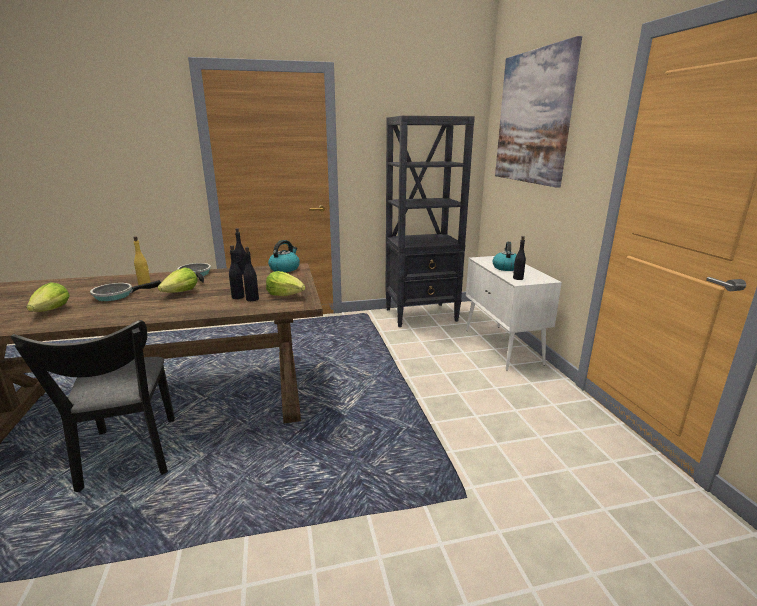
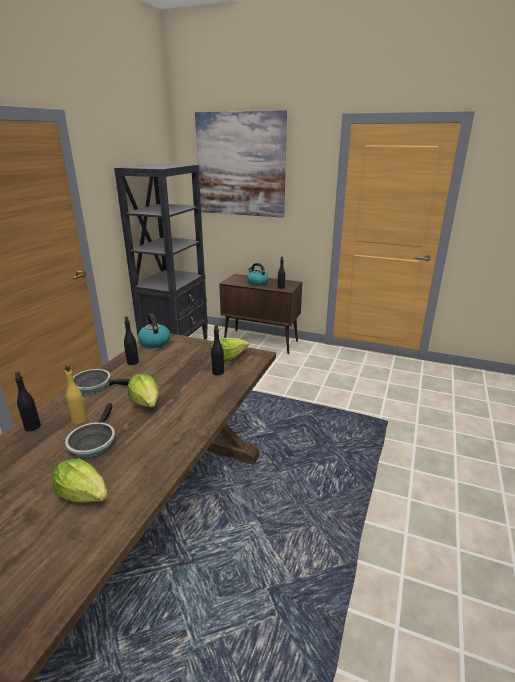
camera: 55 degrees left, 5 degrees up
black chair [11,320,175,492] -> none
black bottle [229,245,244,299] -> black bottle moved to [15,371,41,431]
white cabinet [466,256,562,371] -> brown cabinet [219,274,302,354]

